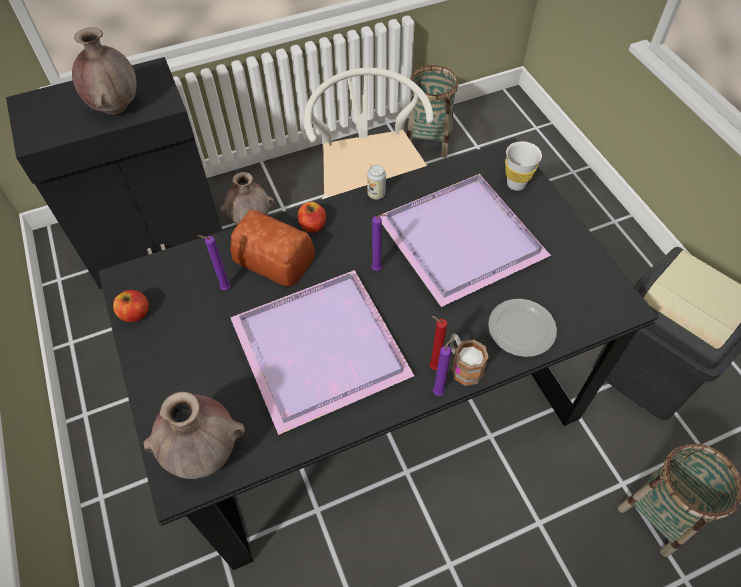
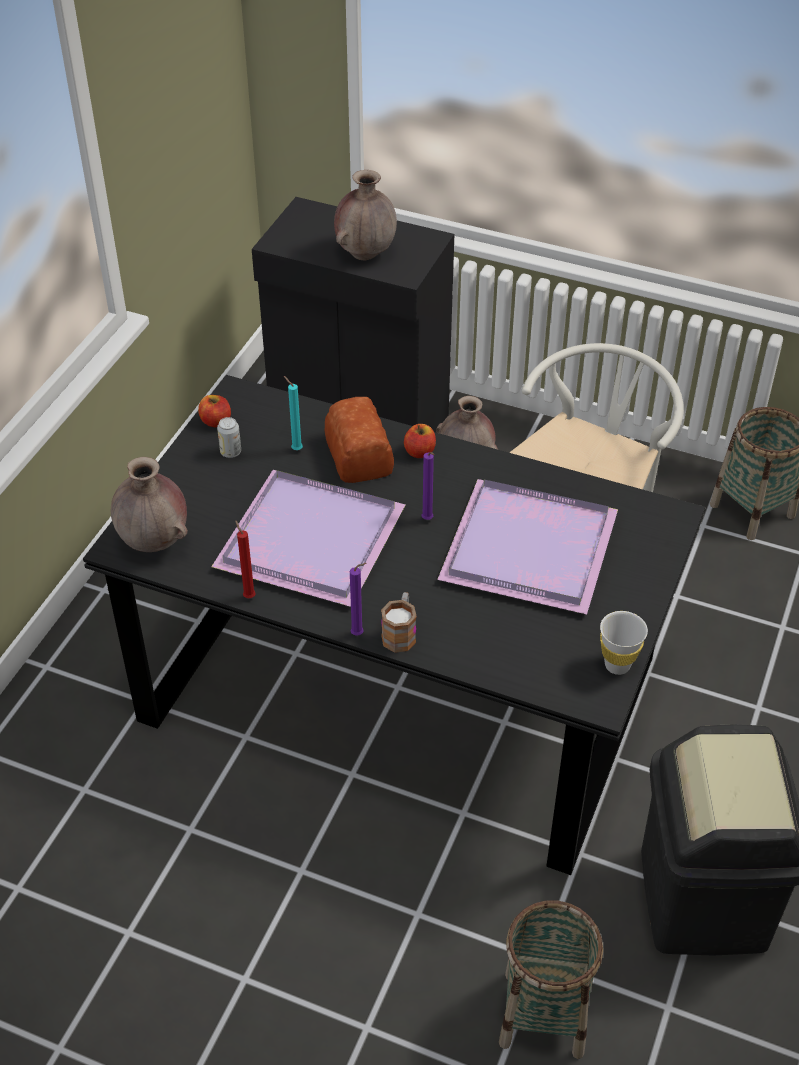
camera: 45 degrees right, 10 degrees down
purple candle [197,235,231,290] -> turquoise candle [284,376,303,450]
can [367,165,386,199] -> can moved to [217,417,241,458]
red candle [430,316,447,370] -> red candle moved to [235,520,256,598]
plate [488,299,557,357] -> none
white cup [505,141,542,191] -> white cup moved to [600,611,648,675]

